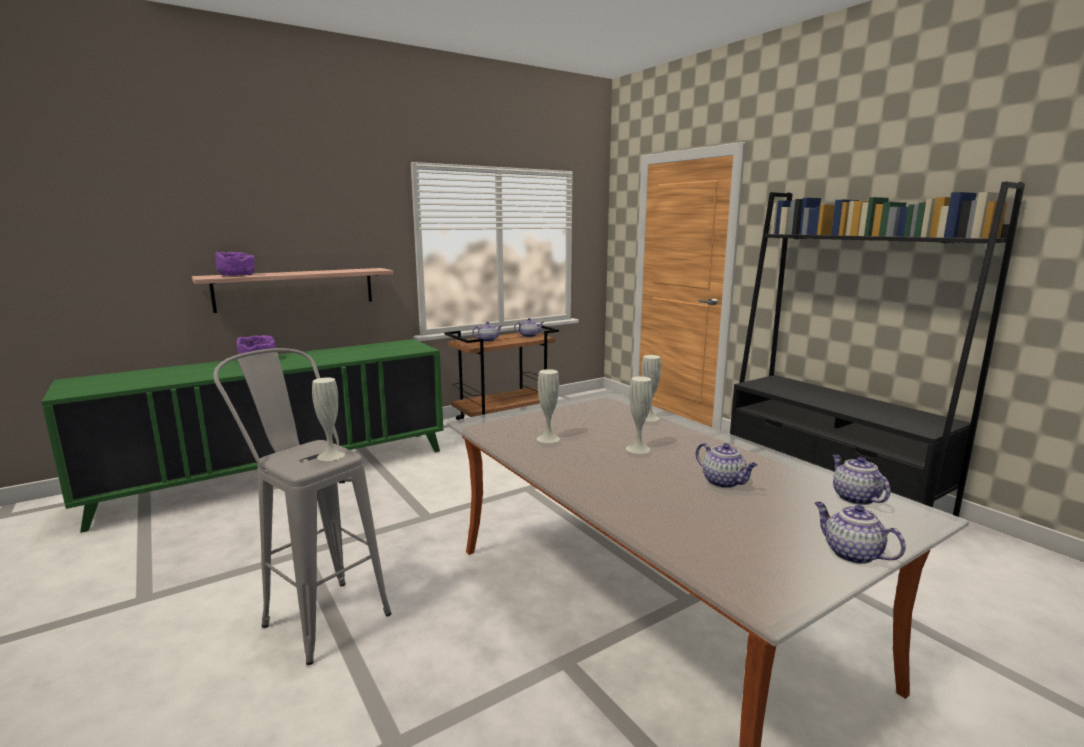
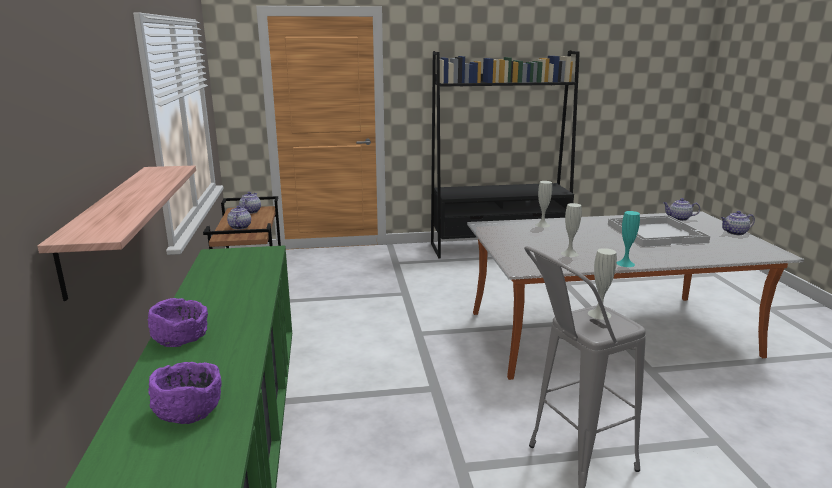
camera: 65 degrees left, 5 degrees up
purple bowl [215,252,255,276] -> purple bowl moved to [148,362,221,424]
white vase [626,376,652,454] -> none
teapot [696,443,757,488] -> white tray [608,215,710,247]
none -> turquoise vase [616,211,640,267]

